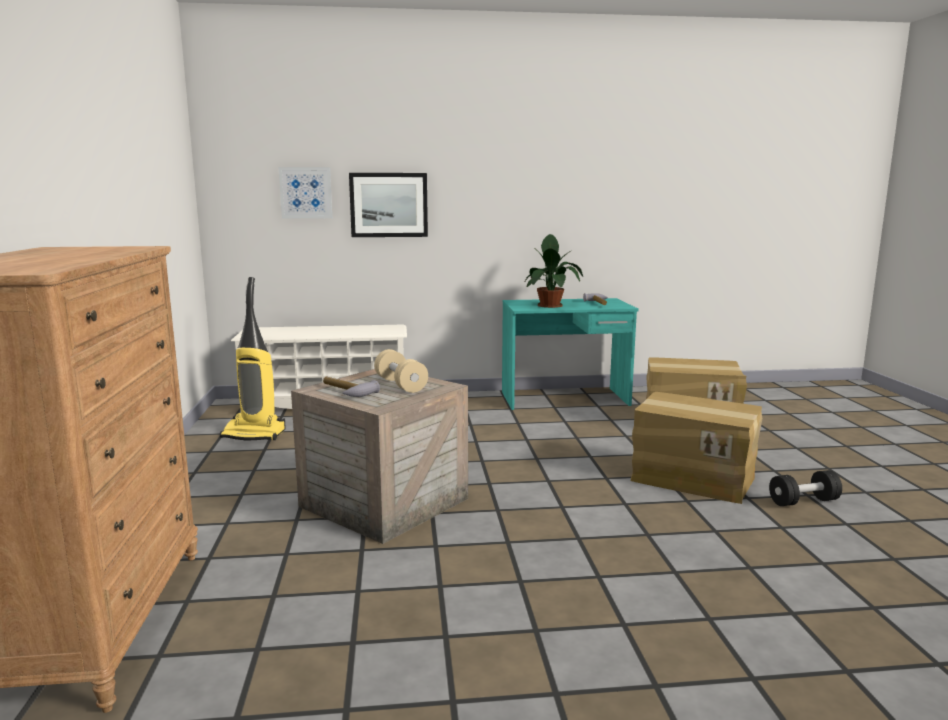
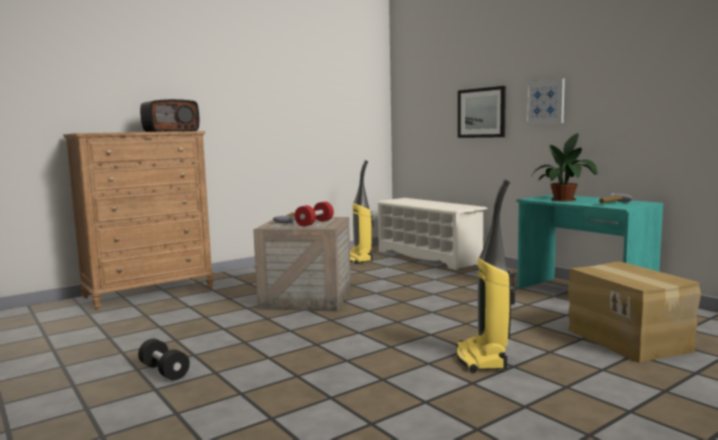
camera: 60 degrees right, 5 degrees down
picture [279,167,332,219] -> picture moved to [525,78,565,124]
beige dumbbell [374,349,428,393] -> red dumbbell [294,202,334,227]
cardboard box [631,392,762,504] -> vacuum cleaner [456,180,515,373]
black dumbbell [769,470,842,506] -> black dumbbell moved to [138,339,190,380]
none -> radio [140,99,199,132]

